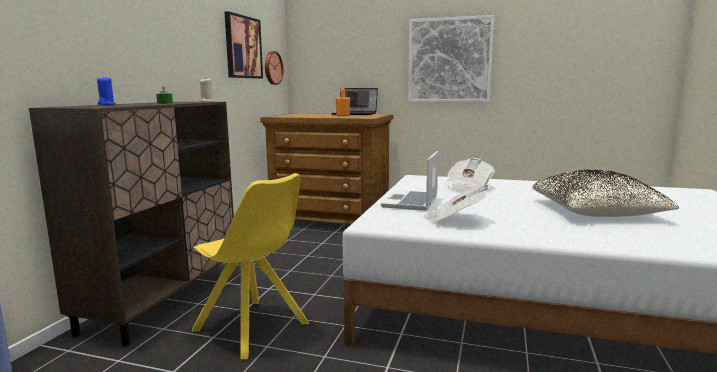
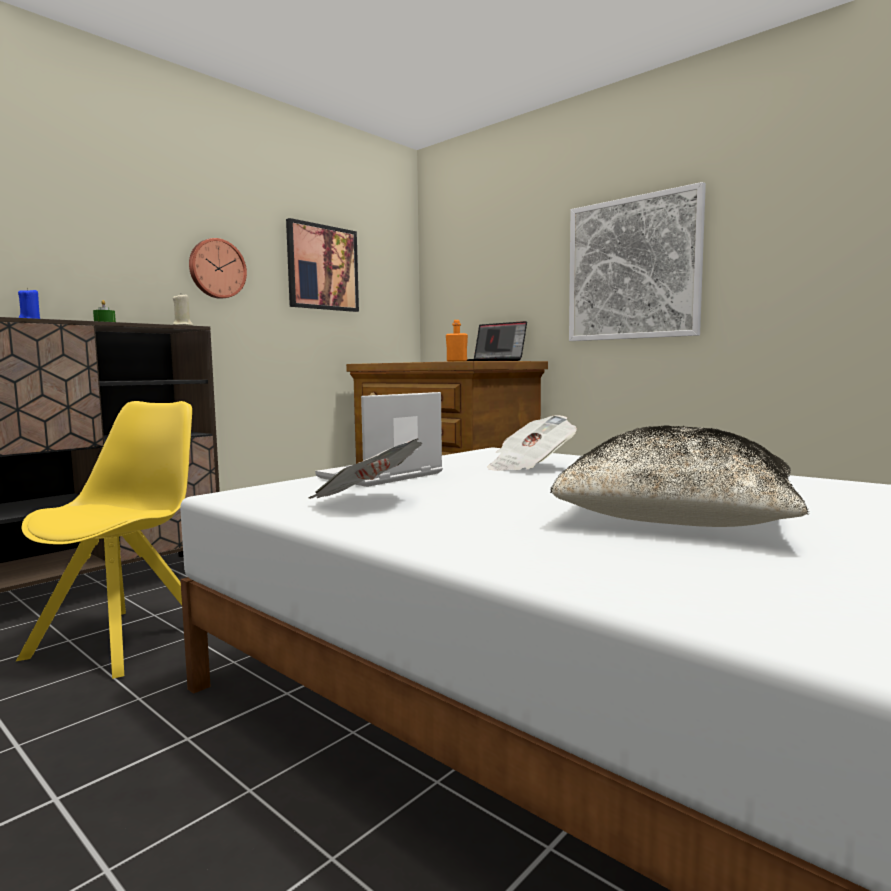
camera: 25 degrees right, 5 degrees down
yellow chair [192,173,309,359] -> yellow chair turned 135 degrees counterclockwise [16,401,192,679]
wall clock [265,51,283,85] -> wall clock moved to [189,238,247,299]

